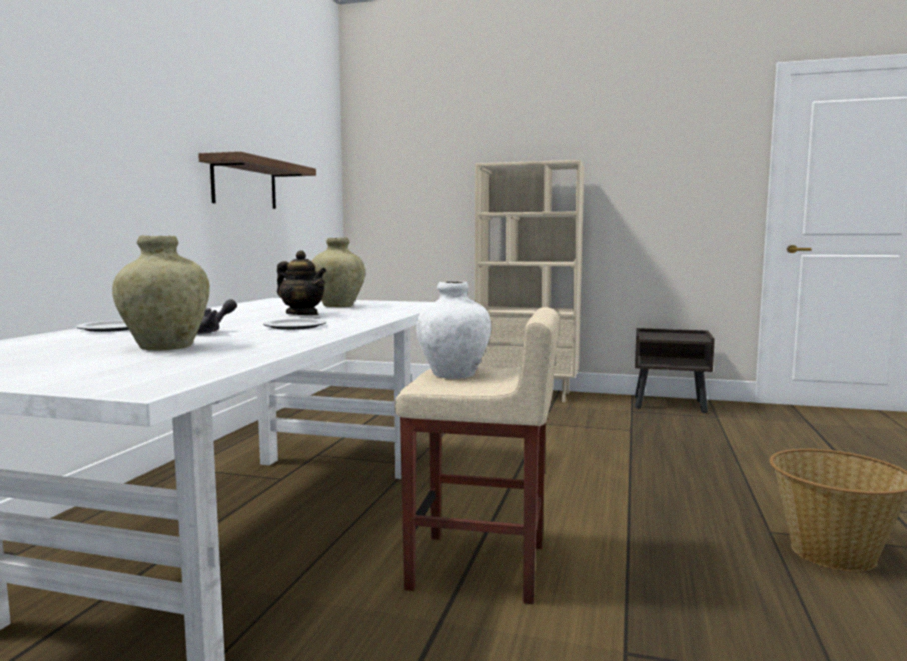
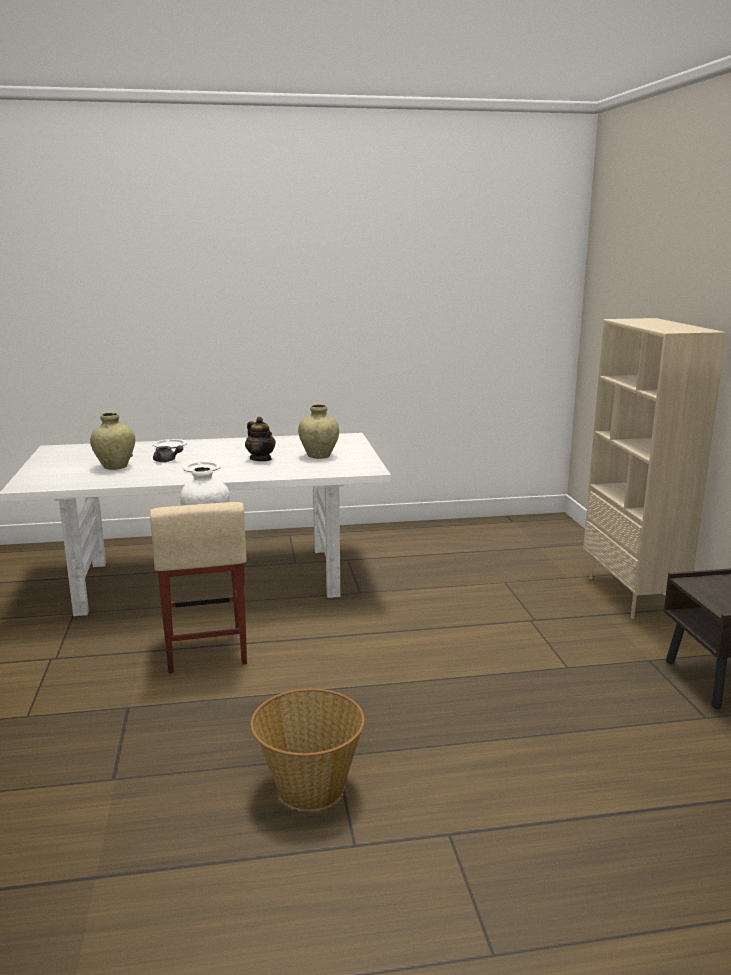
camera: 65 degrees right, 10 degrees up
shelf [198,151,316,209] -> none
teapot [277,250,327,315] -> teapot turned 45 degrees counterclockwise [245,417,276,461]

